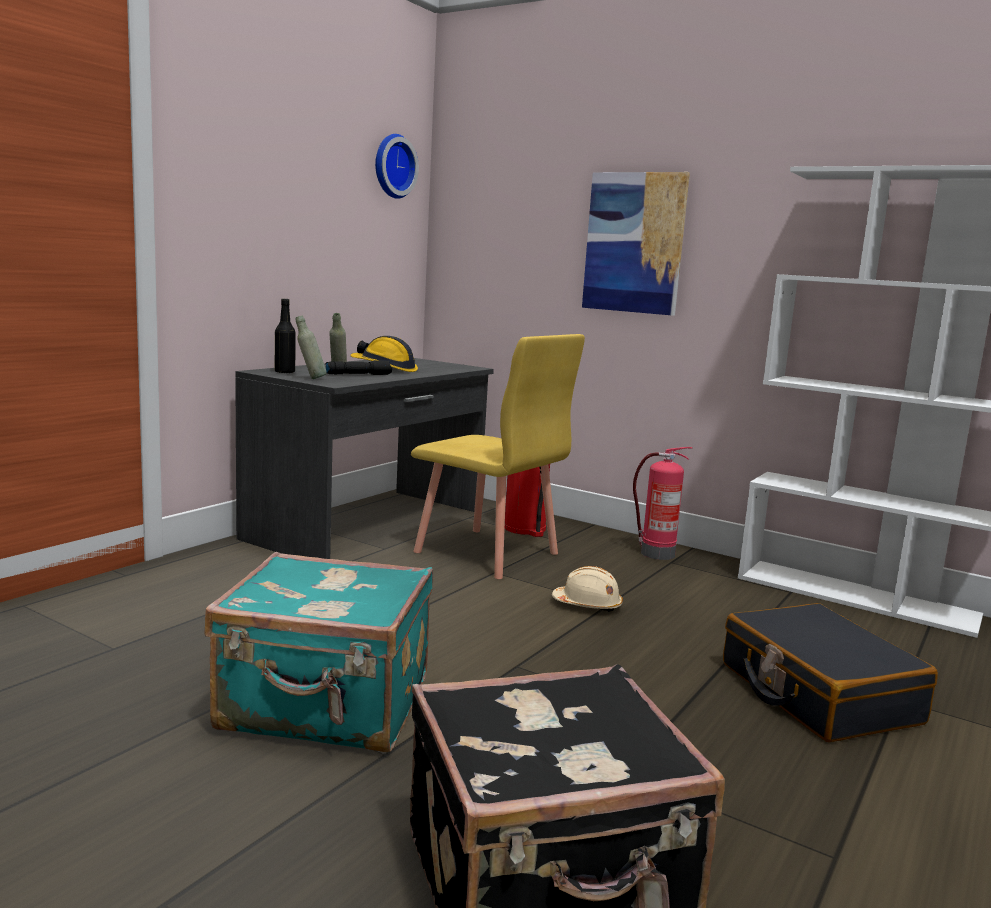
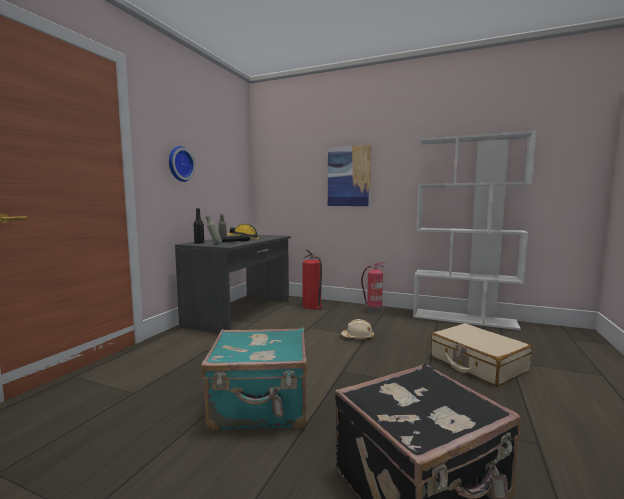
camera: 10 degrees left, 5 degrees down
wall clock [375,134,419,199] -> wall clock moved to [169,146,196,182]
yellow chair [411,334,585,579] -> none
black suitcase [723,603,938,742] -> beige suitcase [431,323,532,386]

